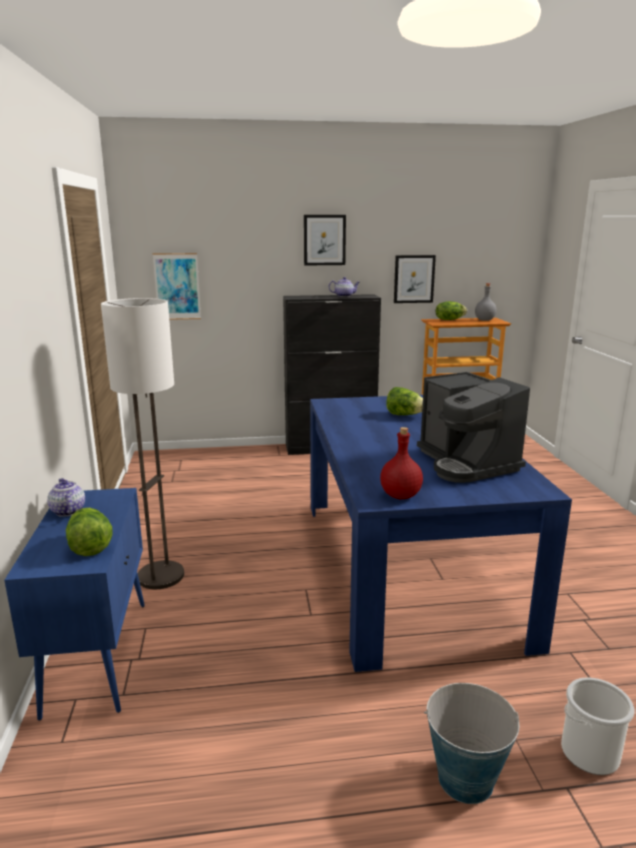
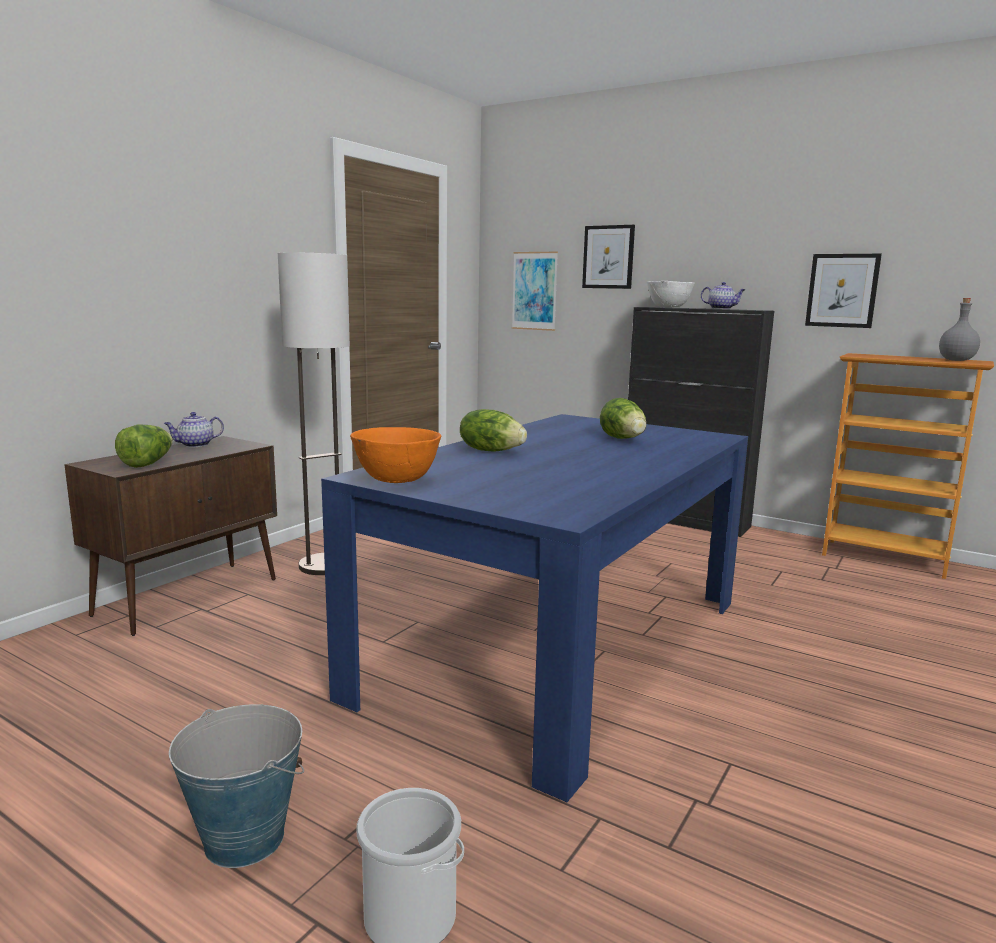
camera: 40 degrees right, 5 degrees down
blue cabinet [4,488,145,721] -> brown cabinet [64,436,277,636]
teapot [47,478,85,517] -> teapot turned 135 degrees counterclockwise [164,412,224,447]
picture [304,215,346,266] -> picture moved to [582,225,635,289]
red bottle [380,427,423,499] -> orange bowl [350,427,441,483]
coffee machine [417,372,530,483] -> none
lettuce [436,301,467,320] -> lettuce moved to [460,409,527,451]
none -> white bowl [647,281,695,307]

